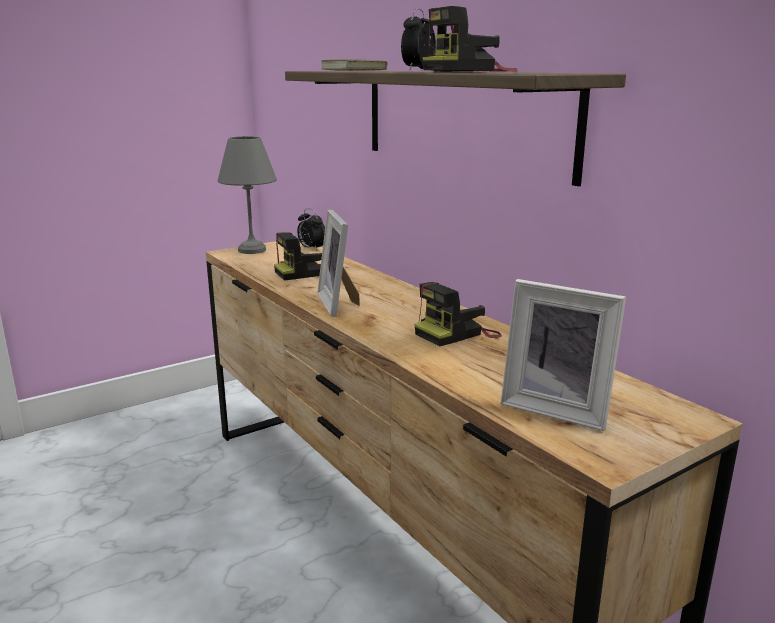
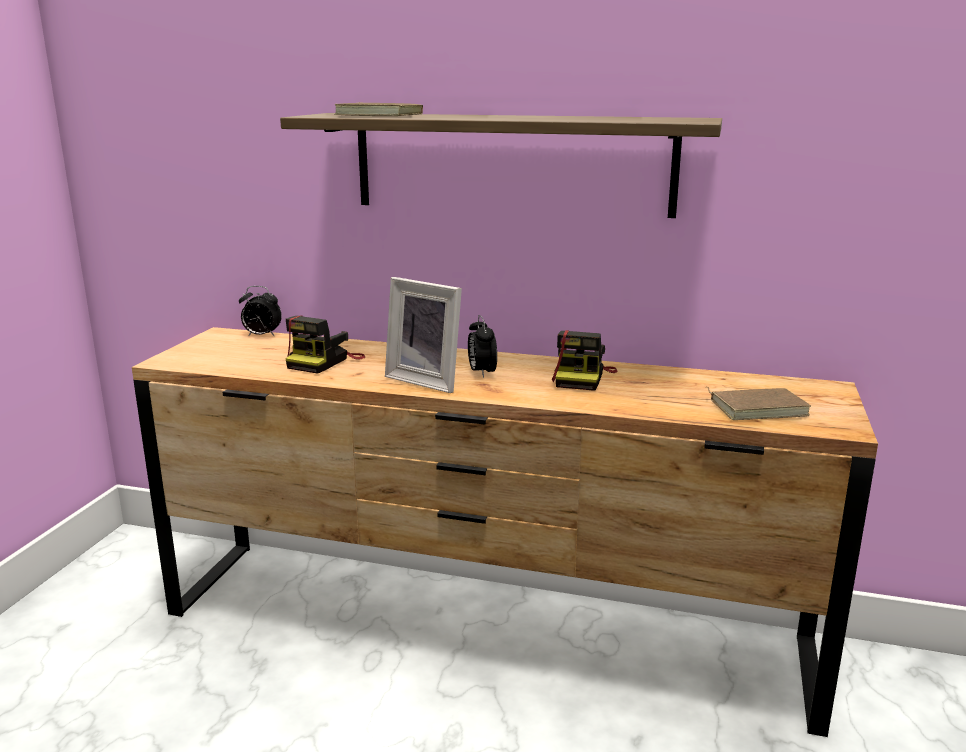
camera: 40 degrees left, 0 degrees up
grey table lamp [218,136,277,254] -> none
alarm clock [401,8,436,70] -> alarm clock moved to [468,315,497,378]
camera [422,6,518,72] -> none
picture frame [501,279,626,431] -> brown book [708,387,811,420]

